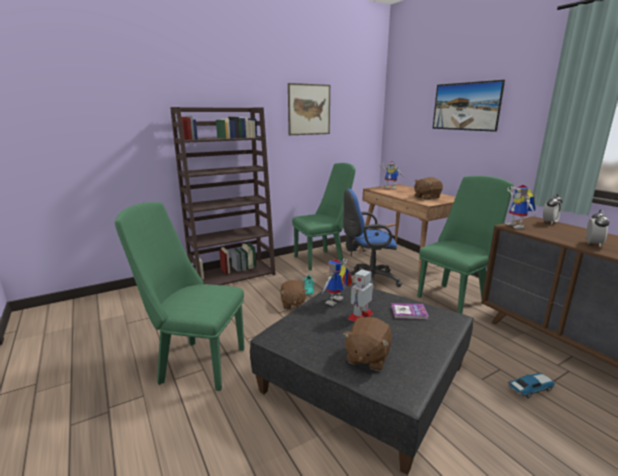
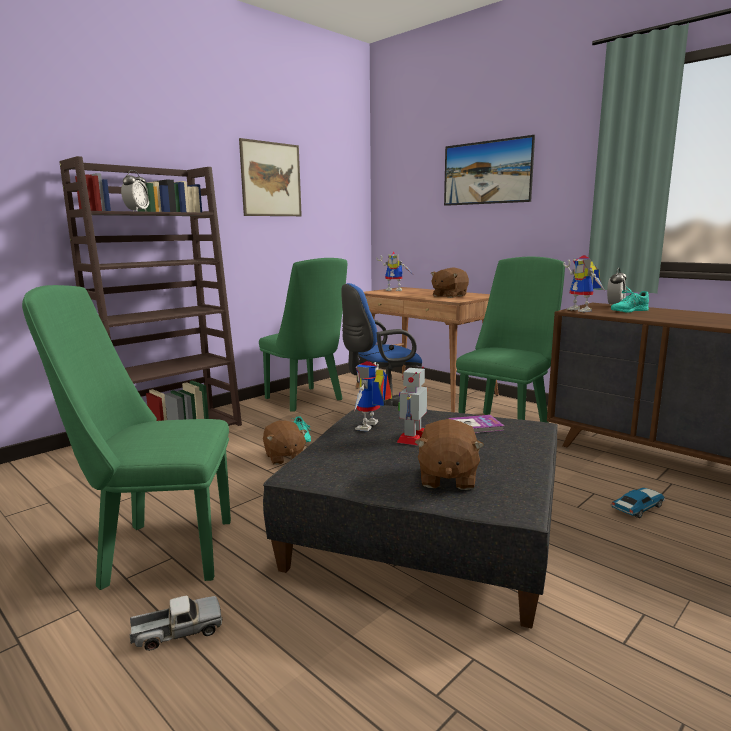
camera: 15 degrees left, 5 degrees down
green chair [292,163,355,270] -> green chair turned 90 degrees clockwise [259,258,347,411]
alarm clock [586,210,610,247] -> alarm clock moved to [121,170,149,212]
none -> toy truck [130,595,222,651]
none -> turquoise shoe [611,286,649,313]

